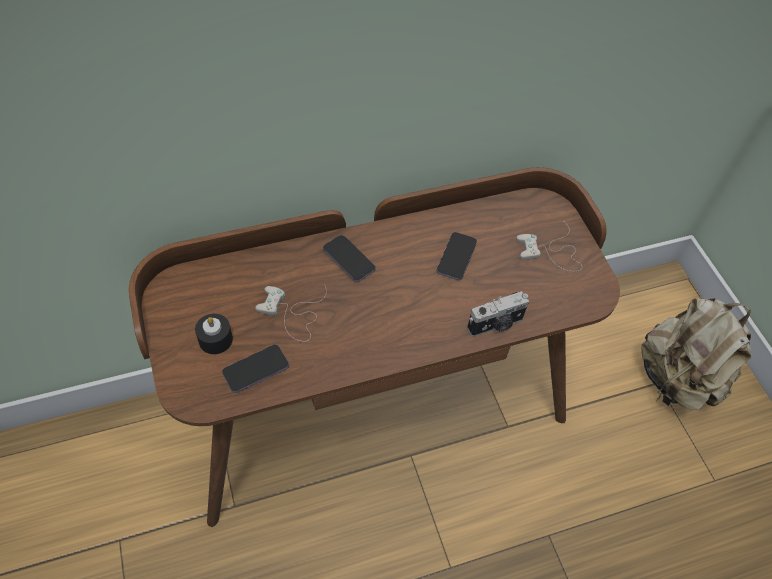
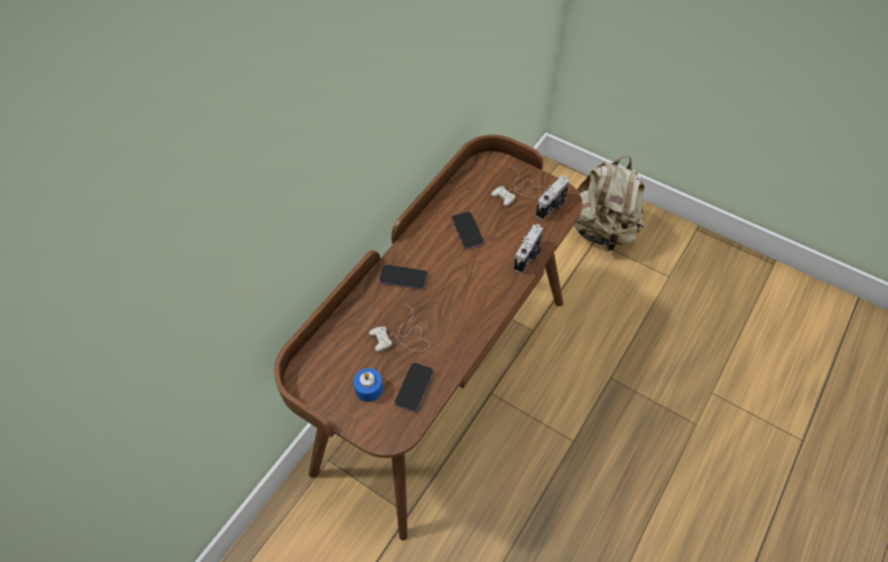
camera: 35 degrees left, 0 degrees up
black candle [195,314,233,354] -> blue candle [353,368,383,402]
none -> camera [536,176,570,220]

